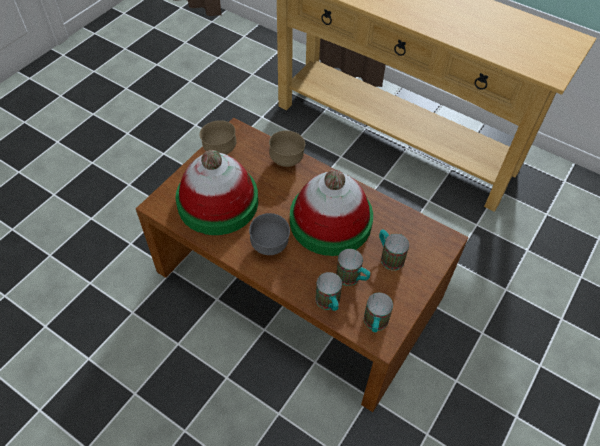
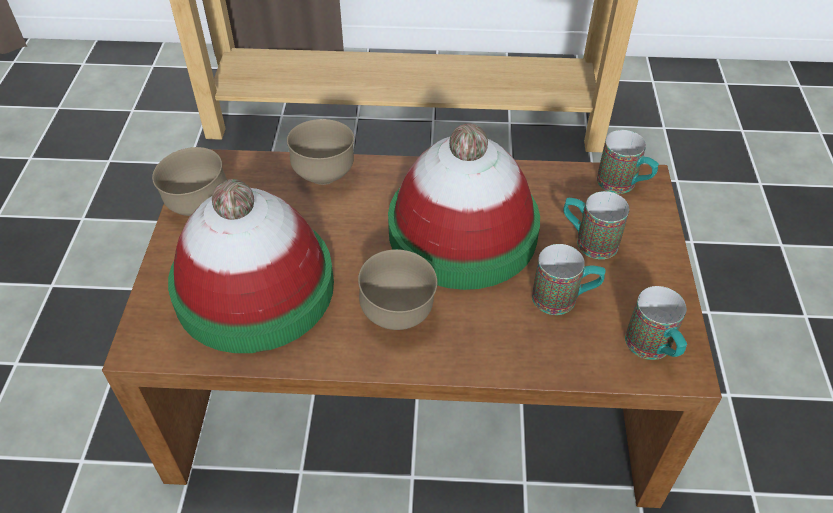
camera: 30 degrees left, 5 degrees down
grey bowl [249,213,290,255] -> brown bowl [358,249,437,330]
mug [315,272,342,311] -> mug moved to [597,130,659,194]

